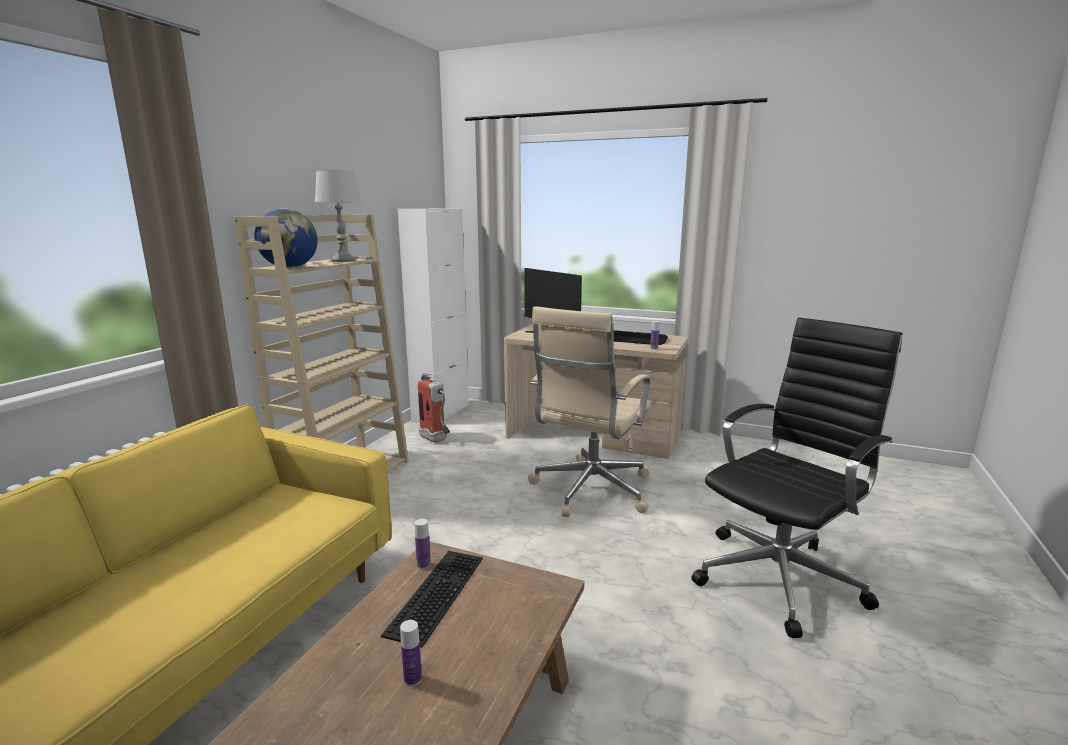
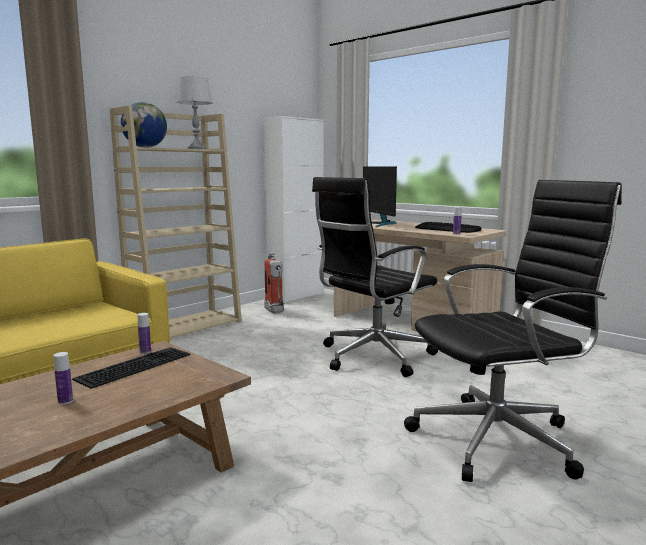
camera: 20 degrees right, 5 degrees down
beige office chair [528,306,651,517] -> black office chair [312,177,438,377]

